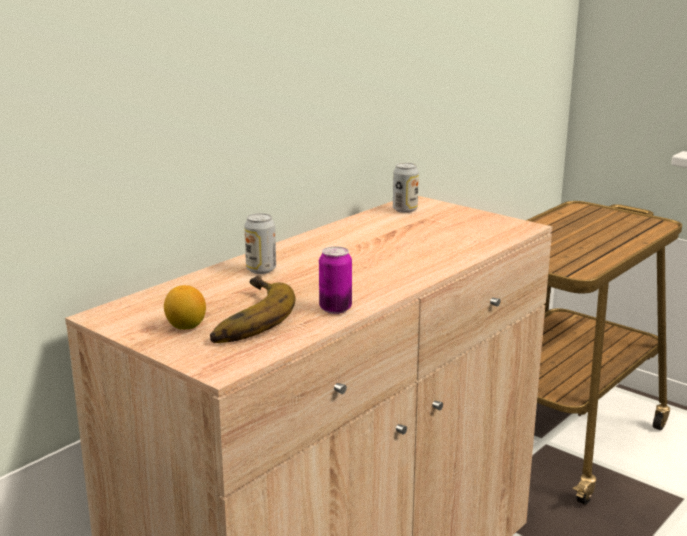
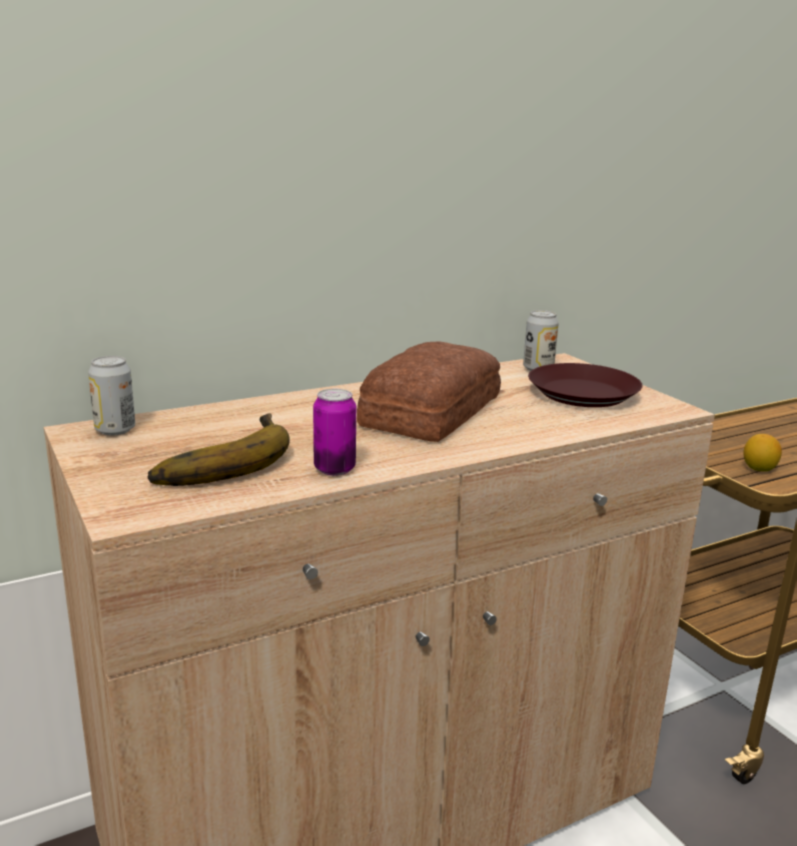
camera: 20 degrees right, 0 degrees up
lemon [164,285,206,330] -> lemon moved to [743,434,782,472]
can [244,213,276,274] -> can moved to [88,356,135,436]
none -> bread [357,341,501,442]
none -> brown plate [528,363,643,407]

